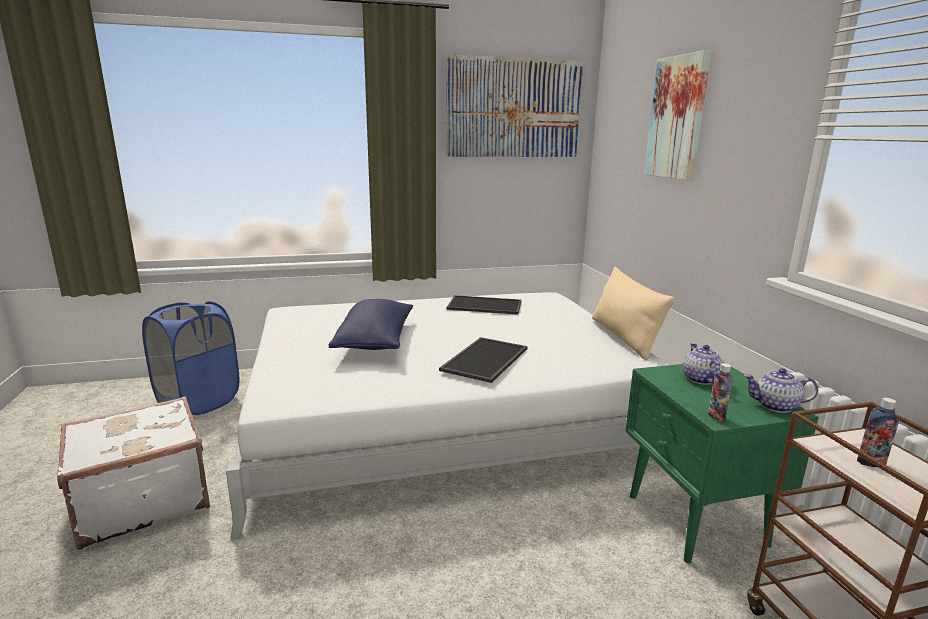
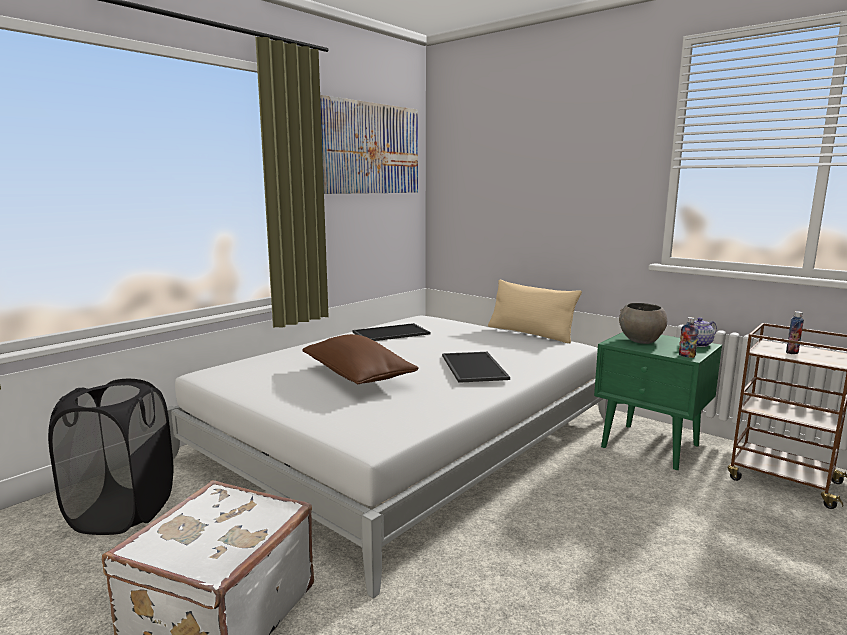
camera: 35 degrees left, 5 degrees down
blue laundry basket [142,301,240,415] -> black laundry basket [48,379,173,535]
blue pillow [329,299,413,350] -> brown pillow [302,334,418,385]
picture [644,50,711,181] -> none
teapot [683,343,724,385] -> grey bowl [619,303,667,344]

